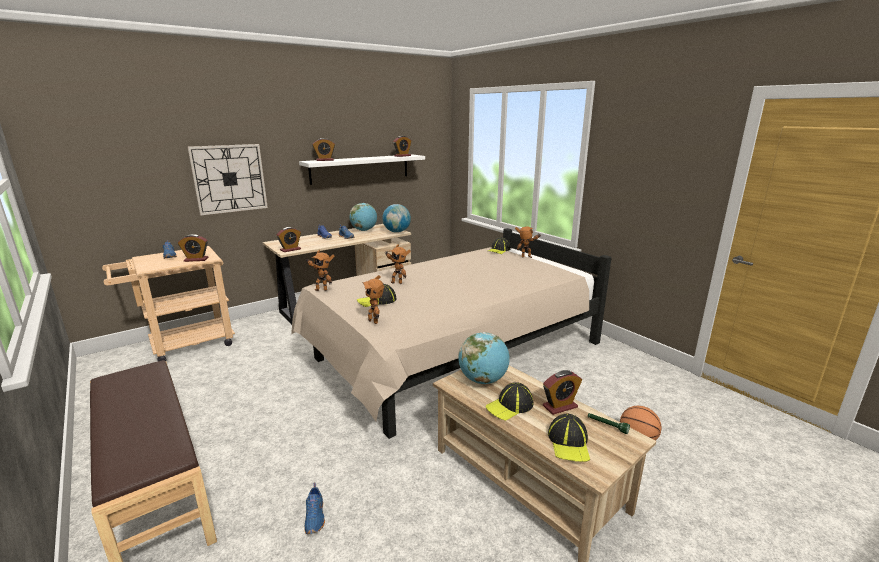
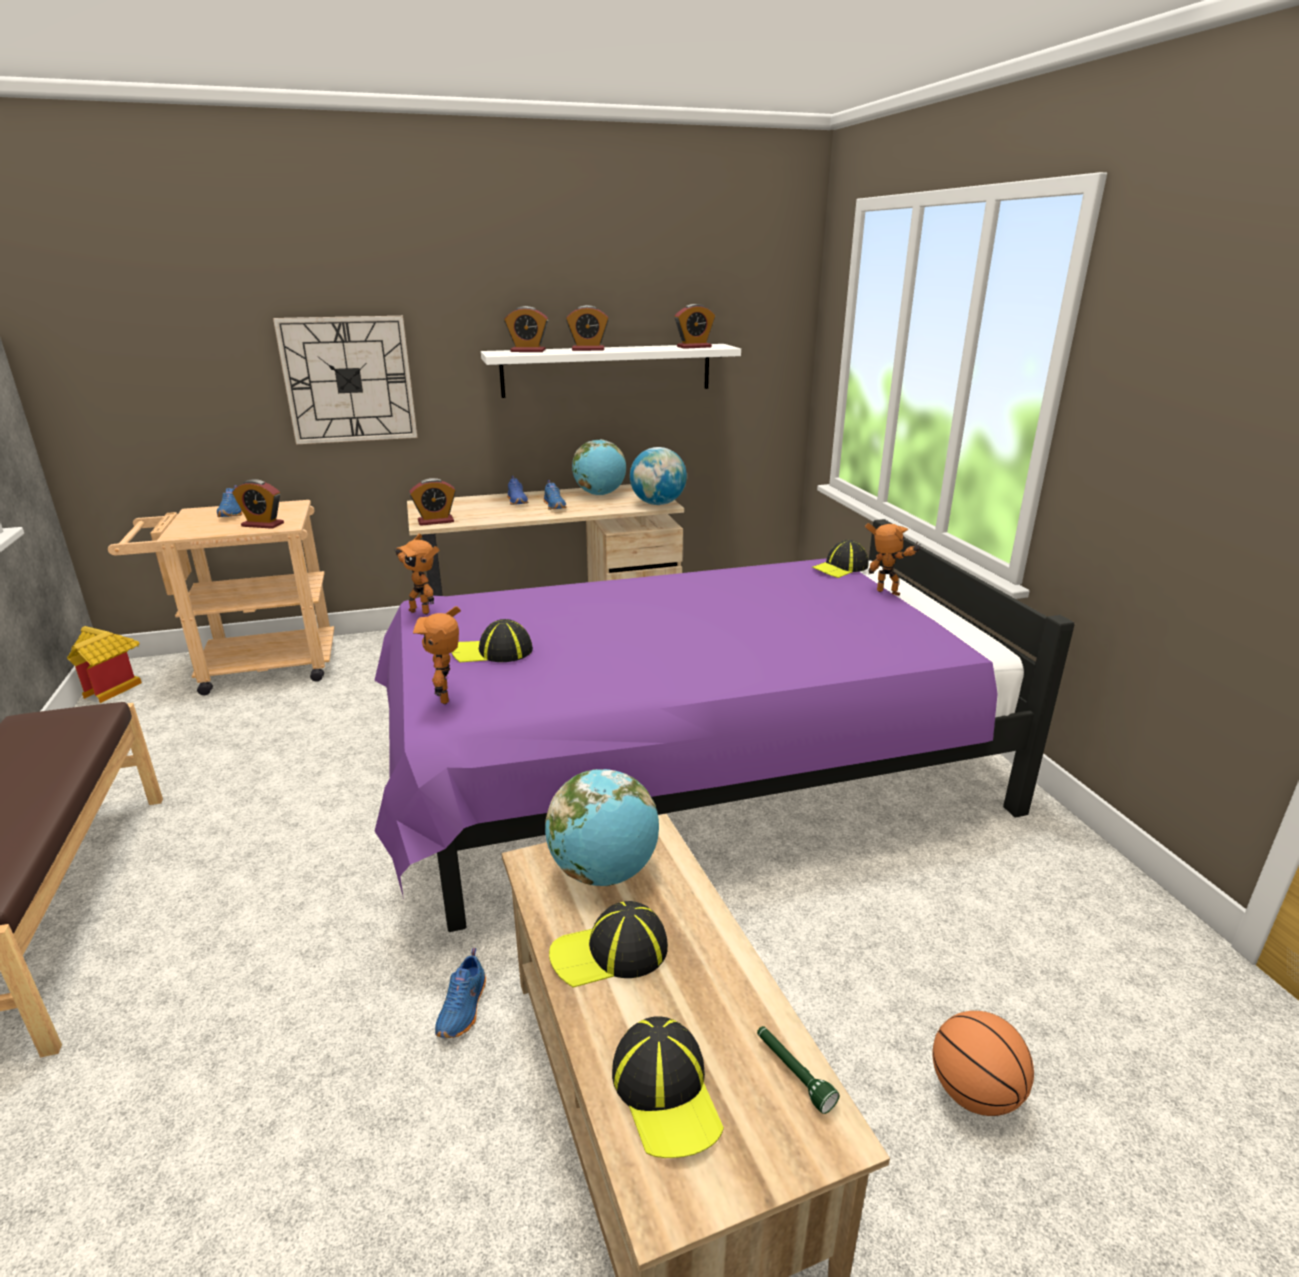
camera: 20 degrees right, 5 degrees up
beige bed [291,228,612,439] -> purple bed [374,519,1075,932]
blue shoe [304,483,325,534] -> blue shoe moved to [435,948,486,1038]
toy robot [385,244,411,284] -> none
alarm clock [543,370,582,415] -> alarm clock moved to [566,305,609,351]
cap [548,414,590,462] -> cap turned 45 degrees counterclockwise [612,1016,724,1158]
none -> toy house [67,626,142,703]

